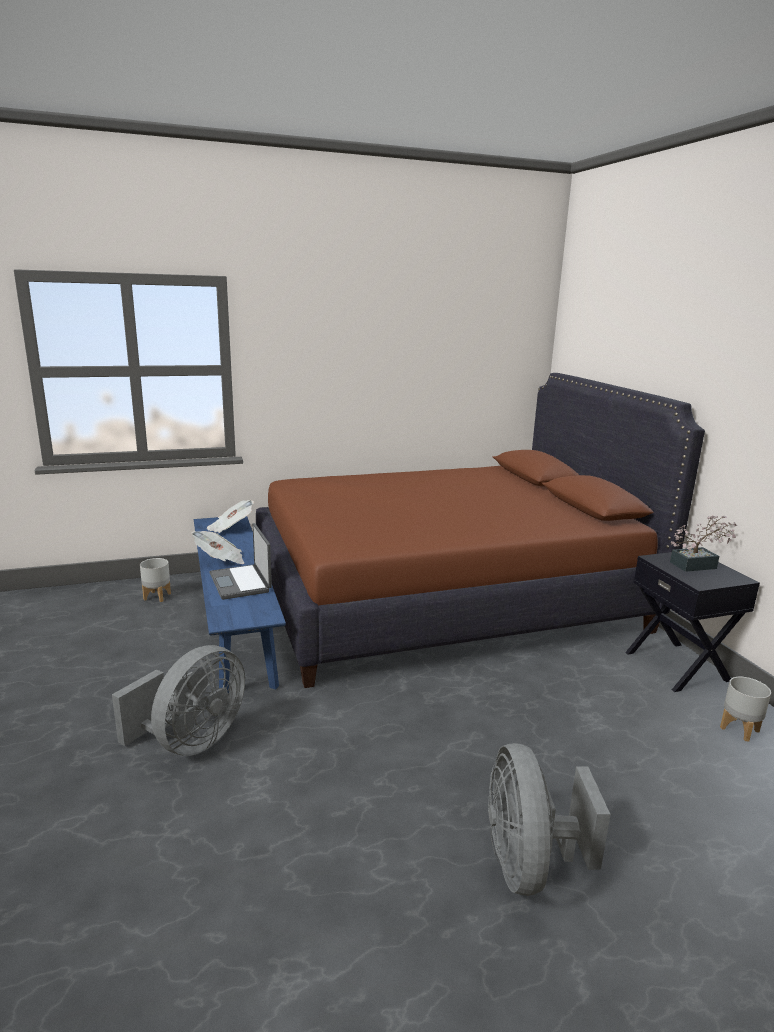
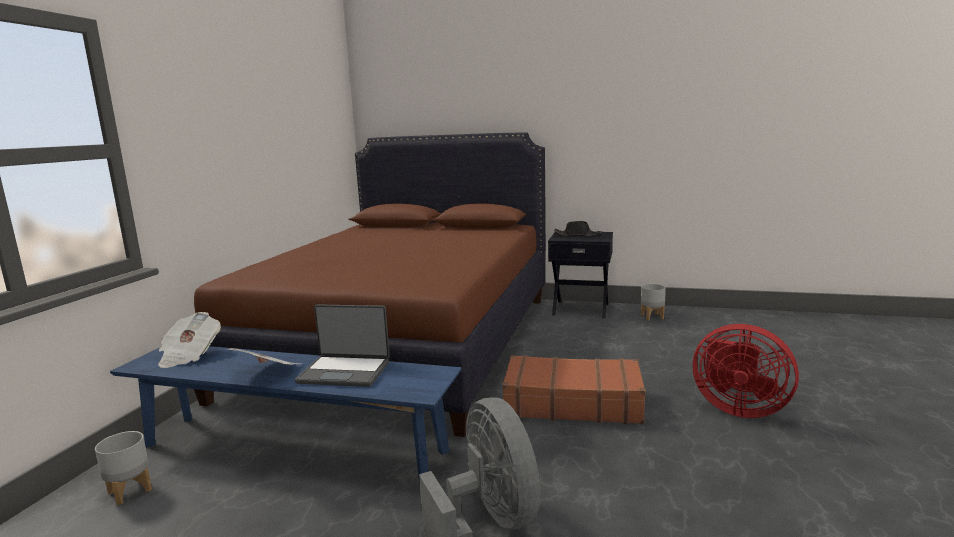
camera: 55 degrees left, 5 degrees down
grey fan [488,743,611,896] -> red fan [692,324,799,418]
potted plant [670,515,737,572] -> black hat [554,221,601,236]
none -> brown suitcase [502,355,646,424]

